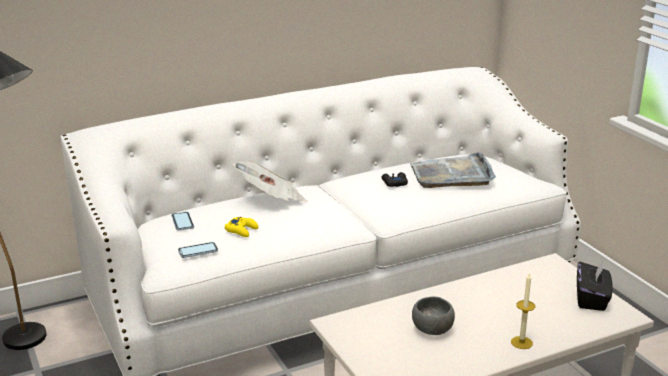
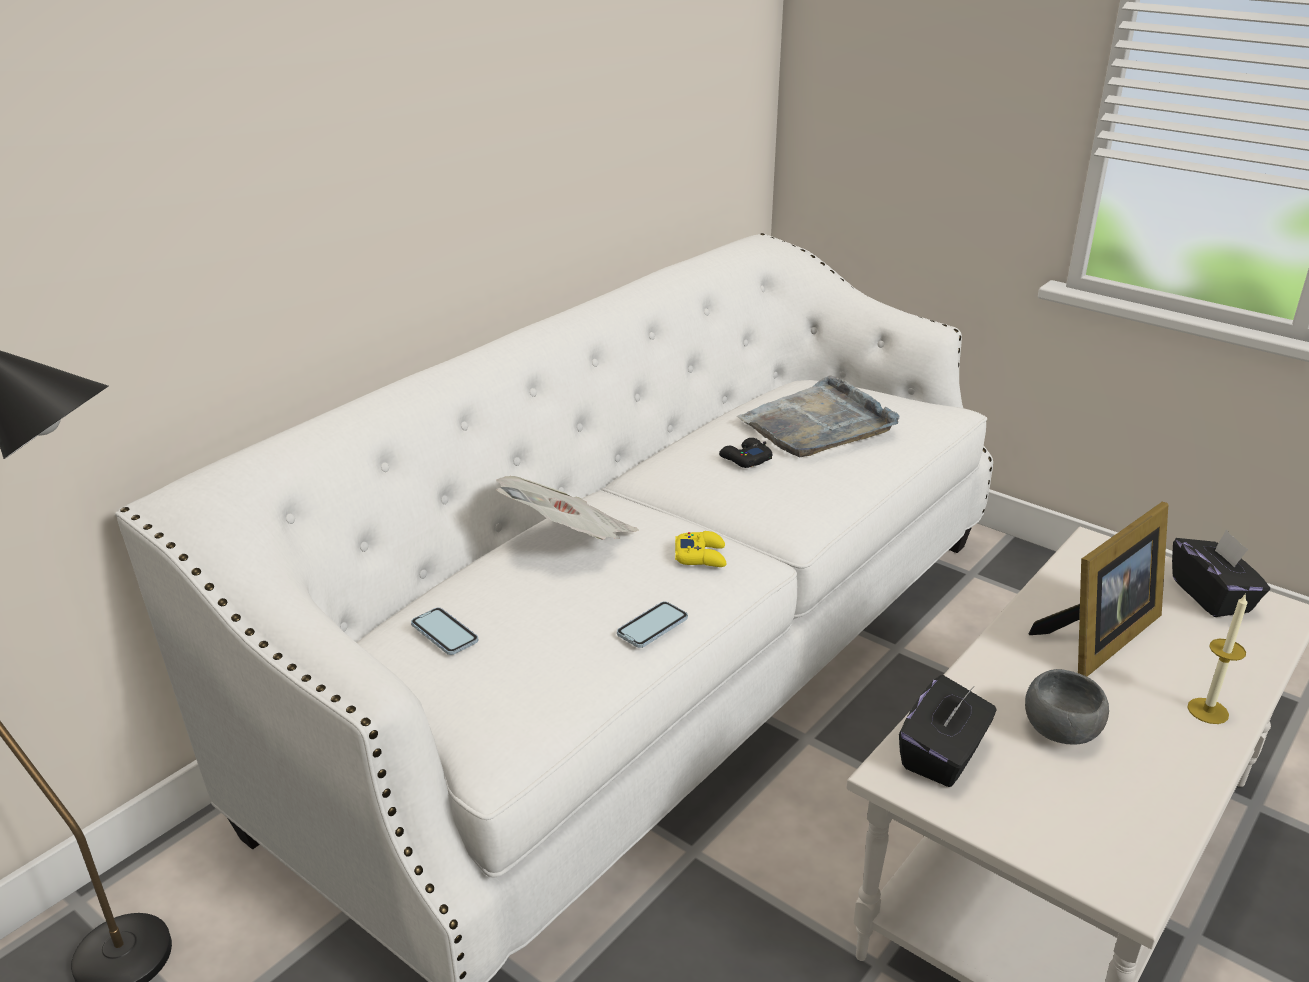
camera: 25 degrees left, 5 degrees up
phone [178,242,218,258] -> phone moved to [617,601,688,648]
yellow game controller [225,217,258,237] -> yellow game controller moved to [675,531,726,567]
none -> black tissue box [899,675,996,787]
none -> picture frame [1029,502,1168,677]

